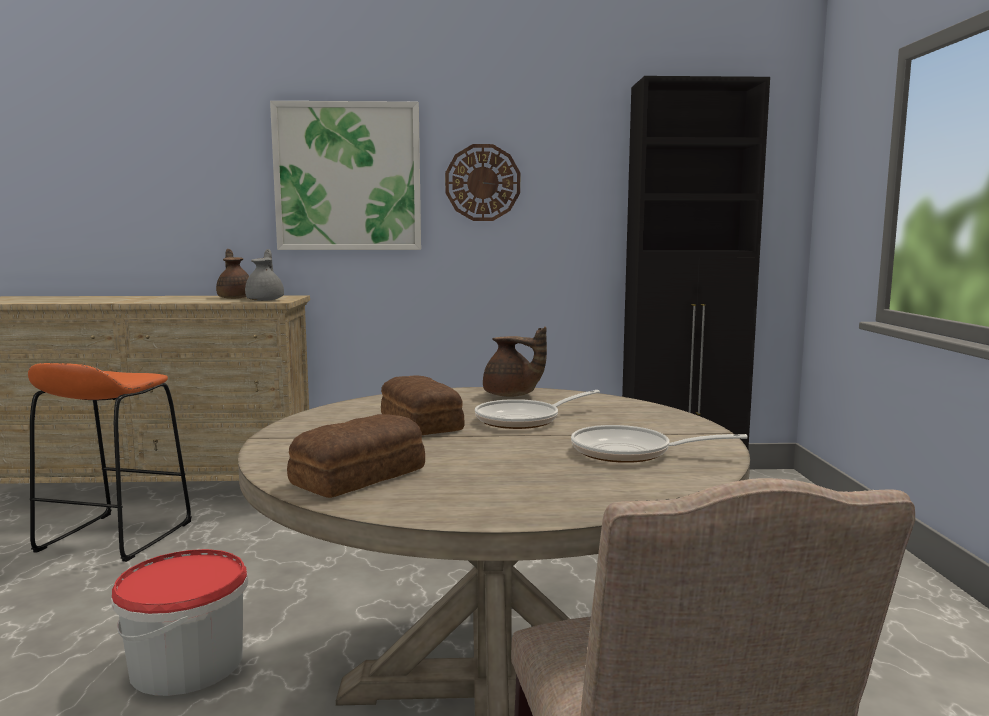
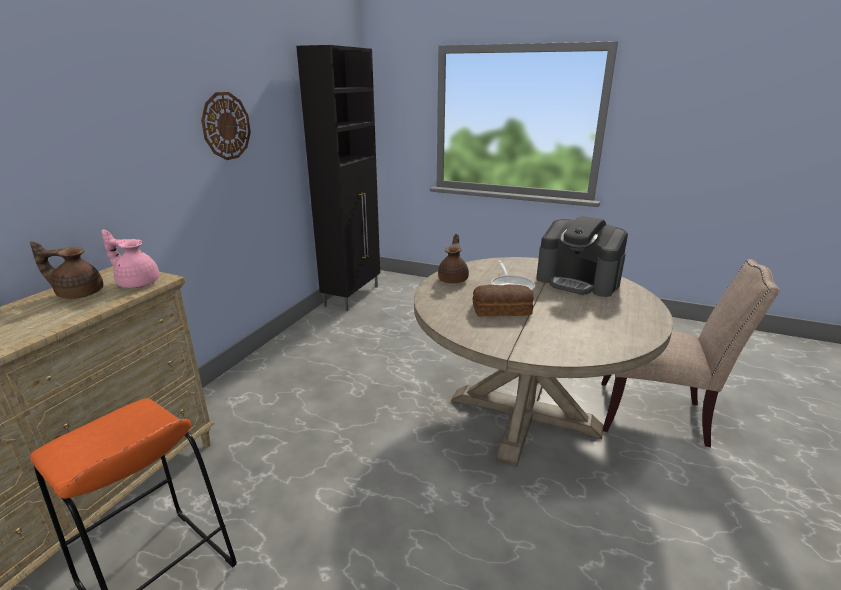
camera: 65 degrees left, 15 degrees up
bucket [111,549,248,696] -> none
grey teapot [245,249,284,301] -> pink teapot [101,230,160,288]
picture [270,101,421,250] -> none
bread [287,414,425,498] -> none
brown teapot [483,326,547,397] -> brown teapot turned 45 degrees counterclockwise [438,234,469,283]
frying pan [571,425,748,463] -> coffee machine [536,216,628,297]

